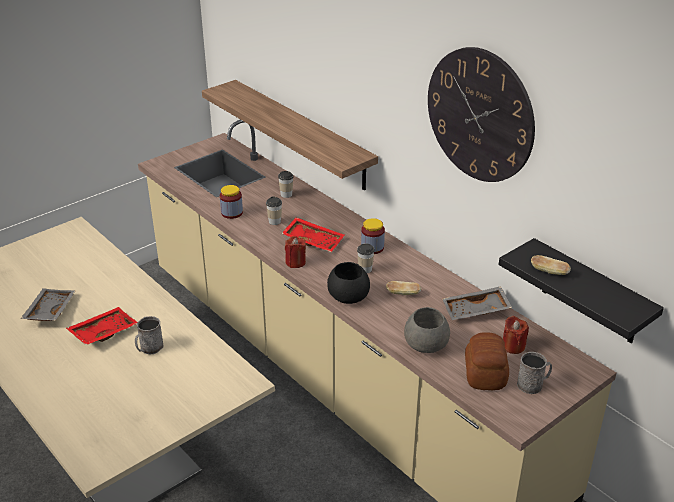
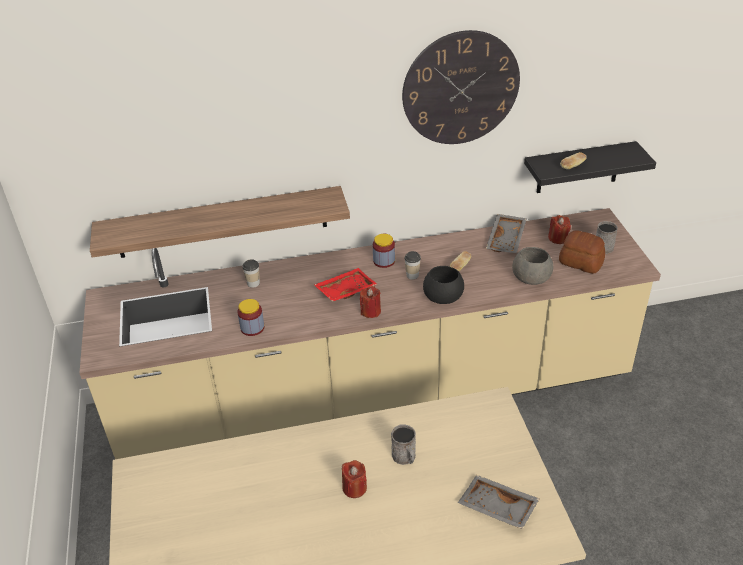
camera: 60 degrees left, 5 degrees up
grey tray [20,288,75,321] -> grey tray moved to [458,475,539,529]
red tray [66,307,138,345] -> red candle [342,460,367,498]
cup [266,196,282,225] -> none

